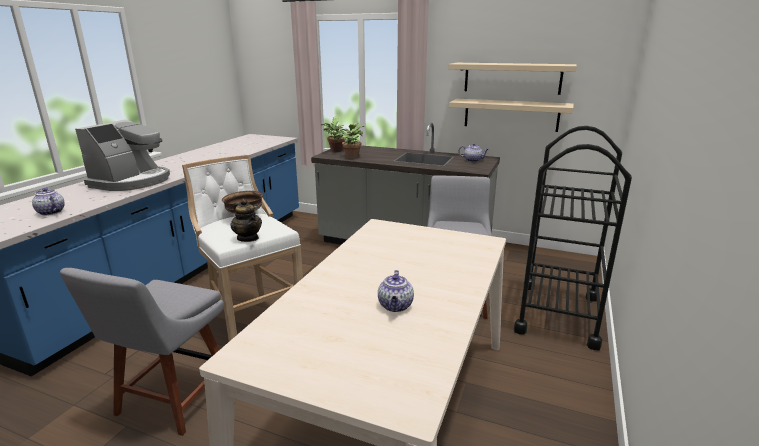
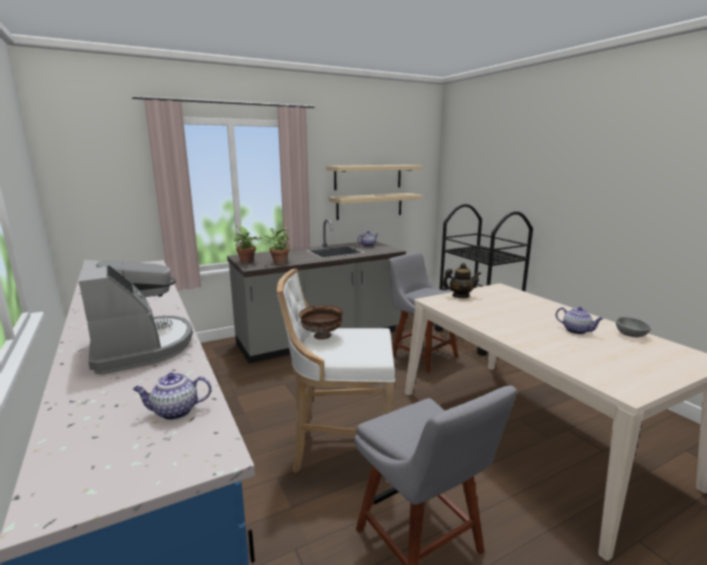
camera: 50 degrees left, 5 degrees down
teapot [230,199,262,242] -> teapot moved to [442,263,481,298]
none -> grey bowl [616,317,651,337]

